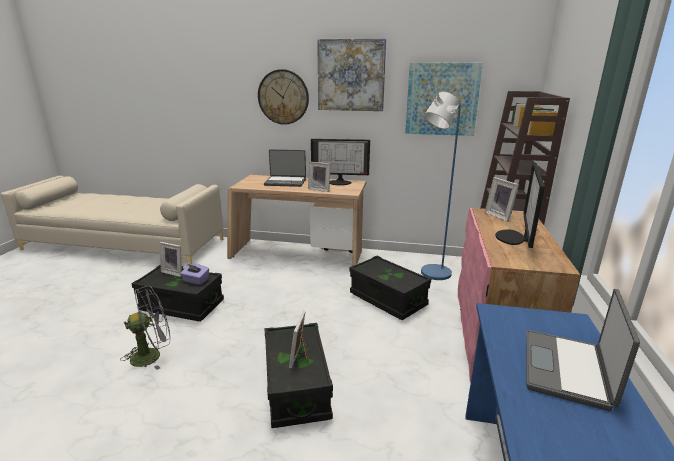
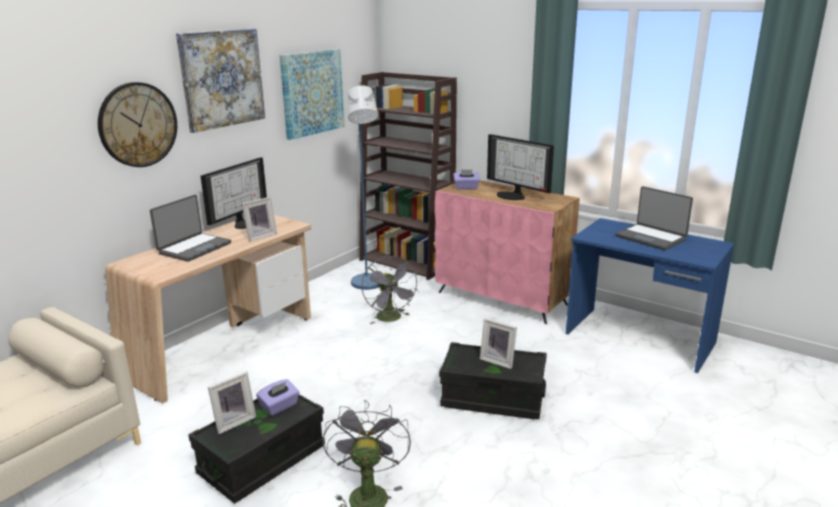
camera: 65 degrees left, 0 degrees up
black storage box [349,256,431,320] -> grey fan [362,256,419,324]
picture frame [485,177,519,222] -> purple tissue box [453,169,480,190]

